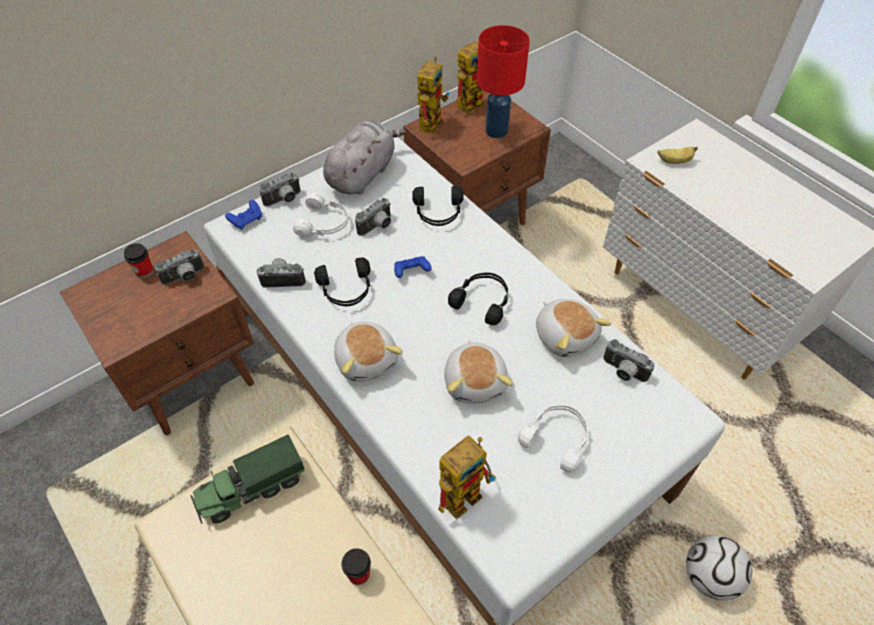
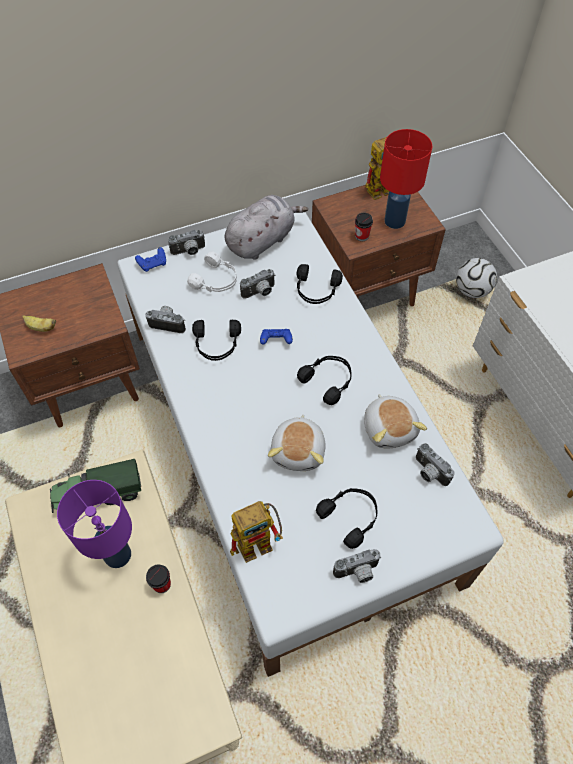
camera: 15 degrees right, 5 degrees up
cup [124,243,153,278] -> cup moved to [355,213,373,241]
camera [155,249,204,285] -> camera moved to [333,549,381,583]
plush toy [334,322,403,382] -> none
toy robot [418,56,450,135] -> none
white headphones [518,405,588,472] -> black headphones [316,488,377,549]
banana [657,147,698,164] -> banana moved to [22,315,56,332]
football [686,535,752,600] -> football moved to [456,258,497,298]
none -> purple table lamp [57,480,132,568]

